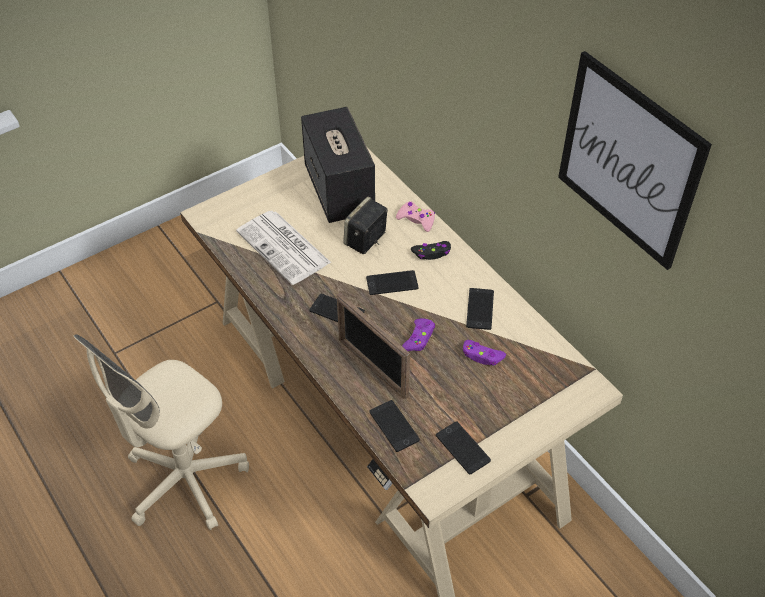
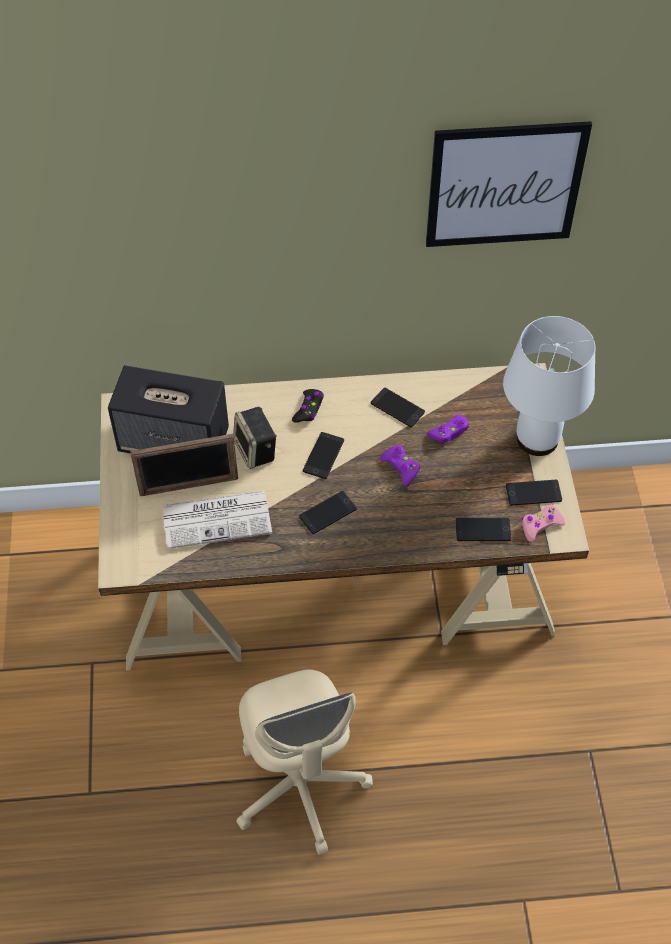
camera: 60 degrees left, 5 degrees up
picture frame [337,293,410,400] -> picture frame moved to [130,434,238,496]
pink game controller [396,201,435,232] -> pink game controller moved to [522,504,566,542]
none -> white table lamp [503,316,595,456]

